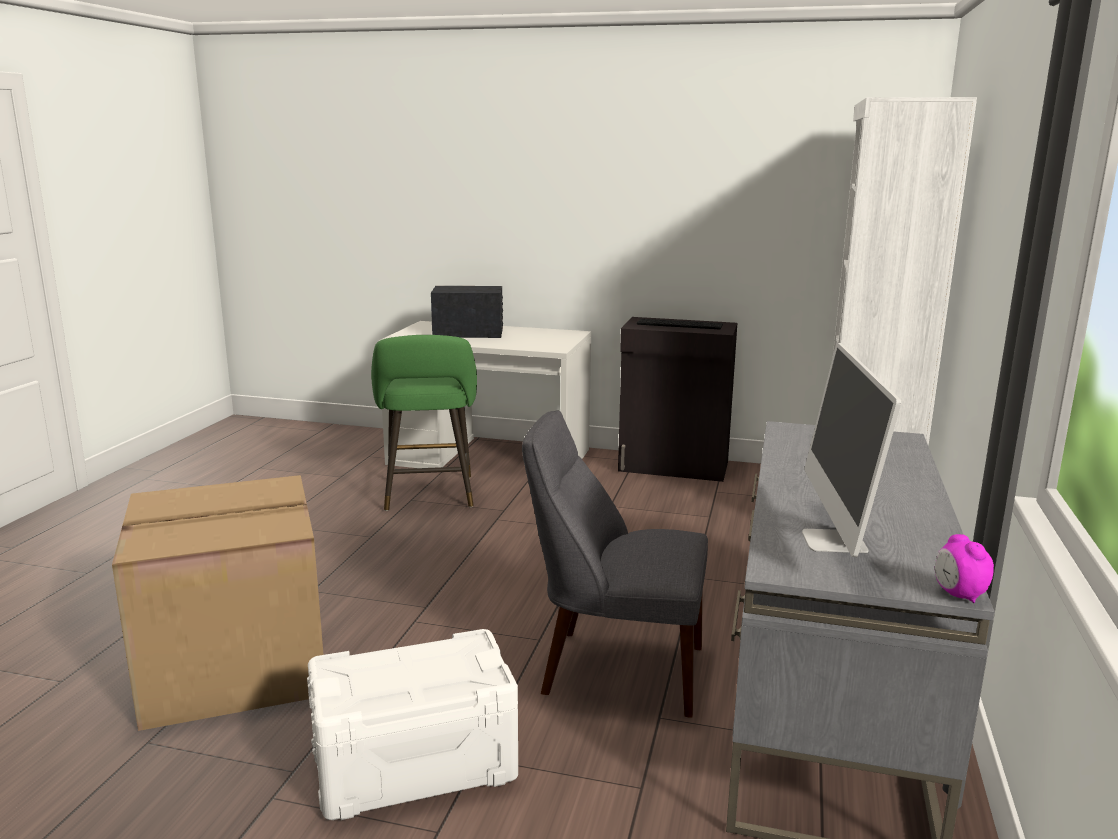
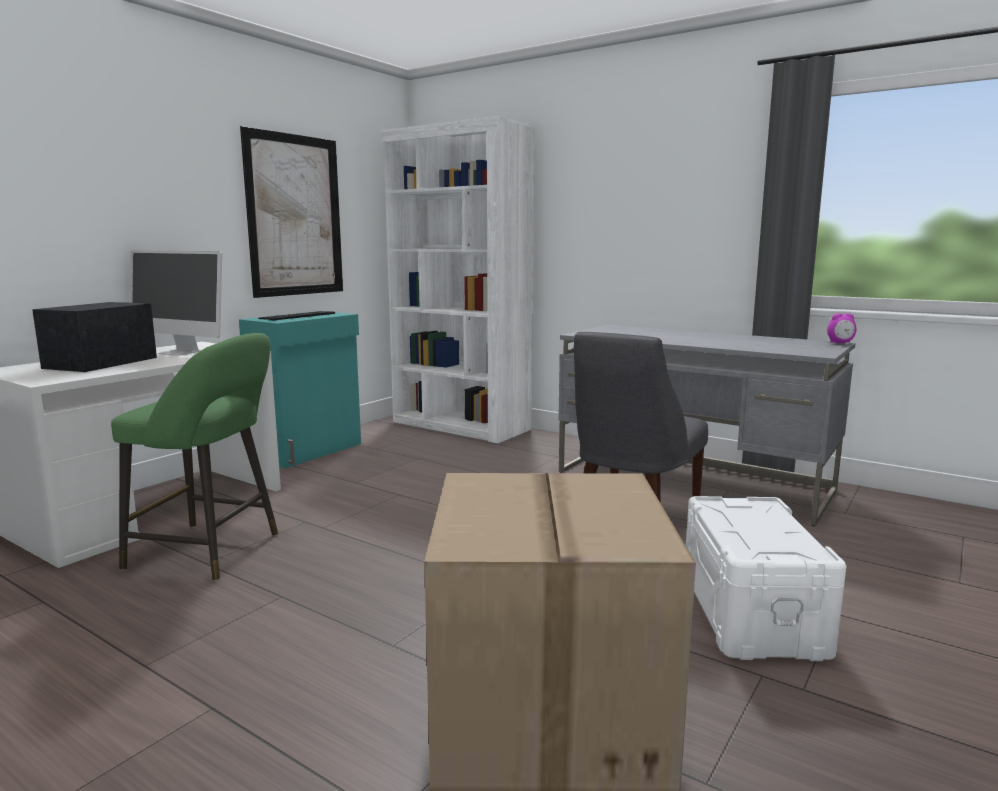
camera: 70 degrees left, 5 degrees down
black cabinet [618,317,737,482] -> turquoise cabinet [239,312,361,468]
monitor [802,342,901,557] -> monitor moved to [130,250,222,356]
none -> picture [240,126,343,298]

